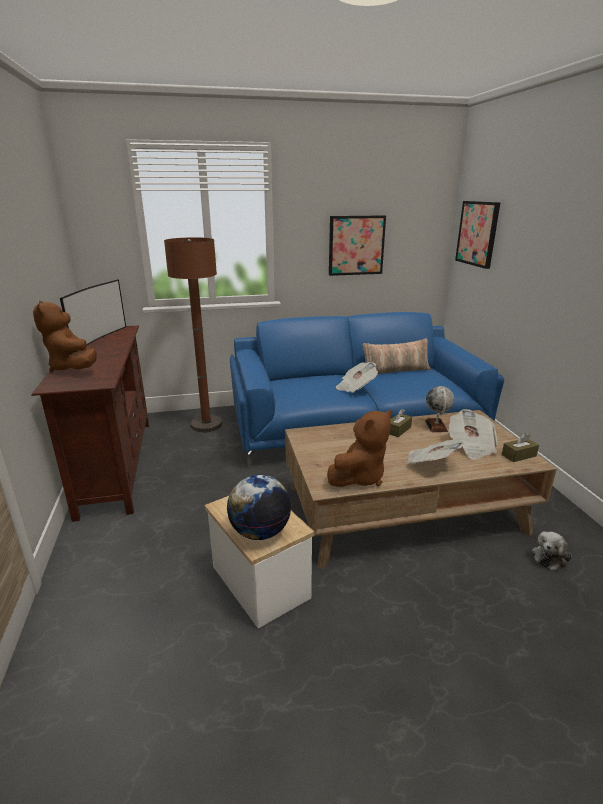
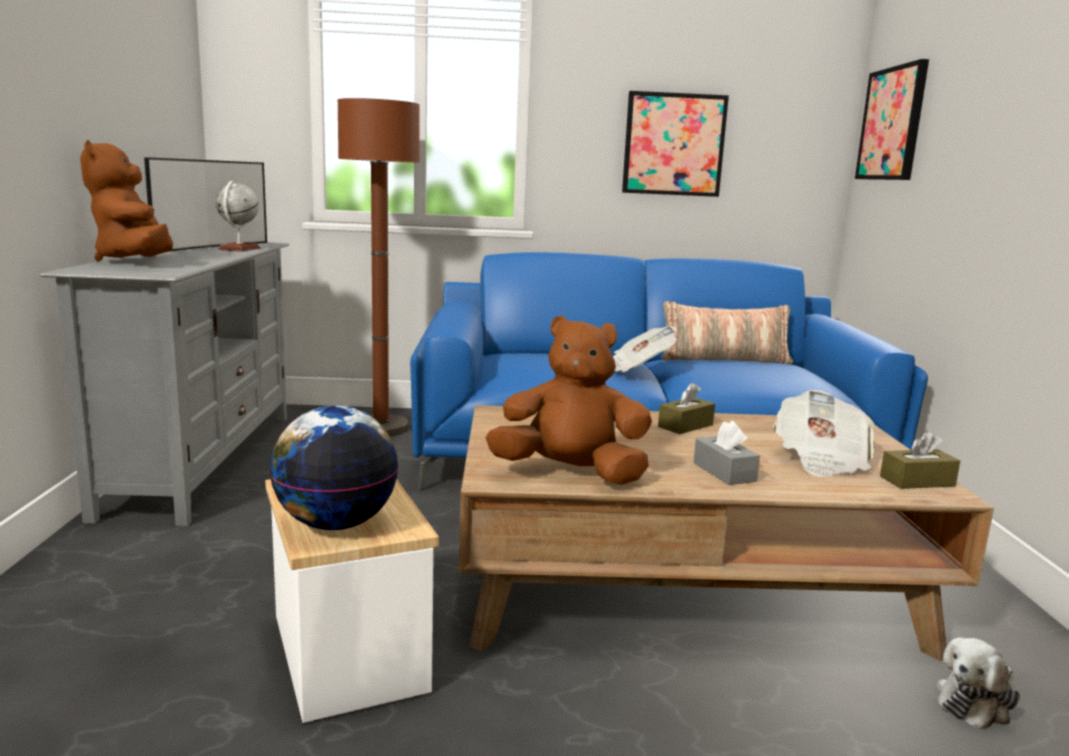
camera: 10 degrees right, 10 degrees down
brown tv stand [31,326,149,522] -> grey tv stand [40,242,289,526]
brown plush toy [327,410,392,487] -> brown plush toy turned 135 degrees counterclockwise [485,316,652,485]
newspaper [406,439,464,464] -> grey tissue box [694,421,760,485]
globe [425,386,454,432] -> globe moved to [216,181,260,252]

